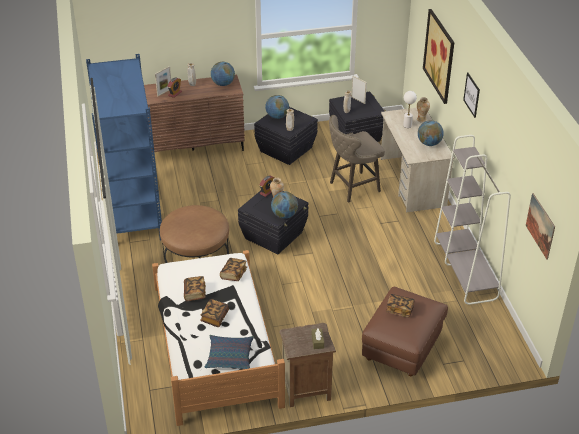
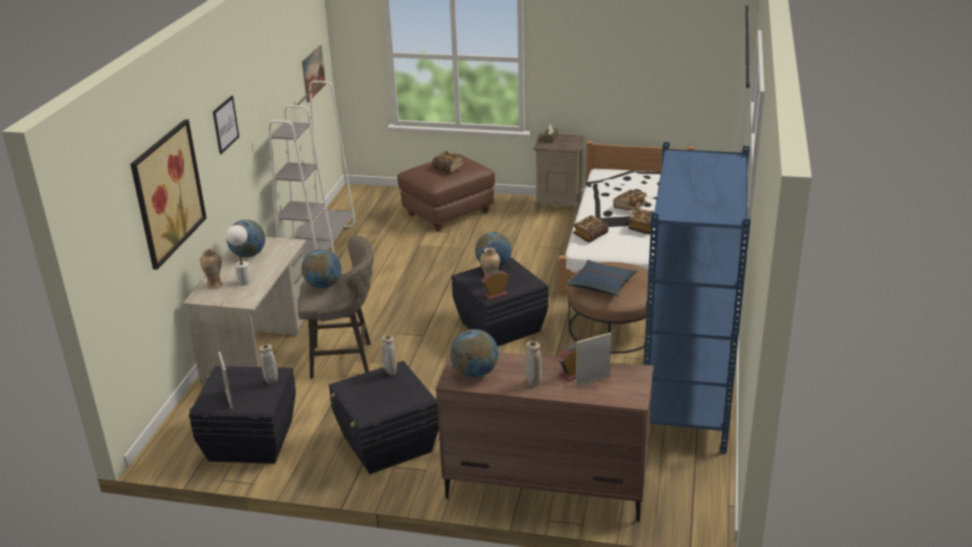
camera: 155 degrees left, 10 degrees down
blue pillow [205,335,254,369] -> blue pillow moved to [567,260,637,296]
globe [265,95,289,119] -> globe moved to [302,249,341,289]

